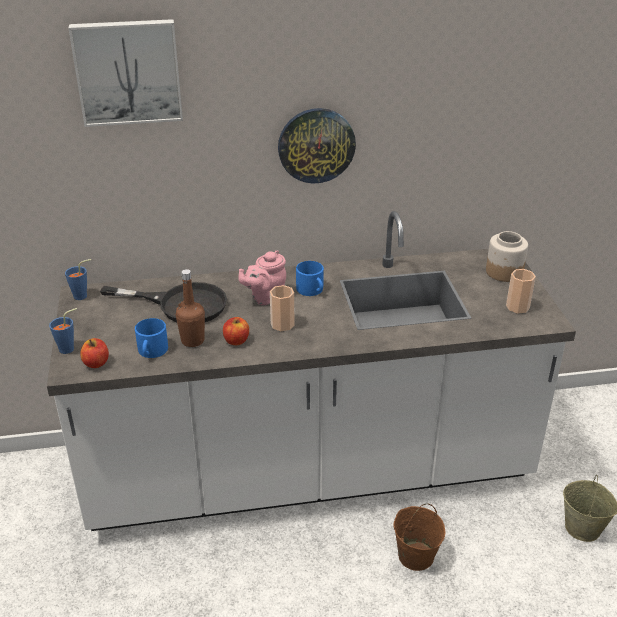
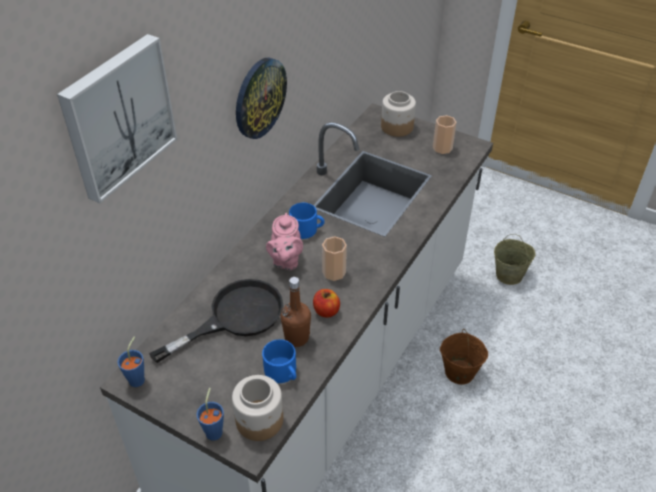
camera: 50 degrees left, 10 degrees up
apple [80,338,109,368] -> jar [232,375,283,441]

